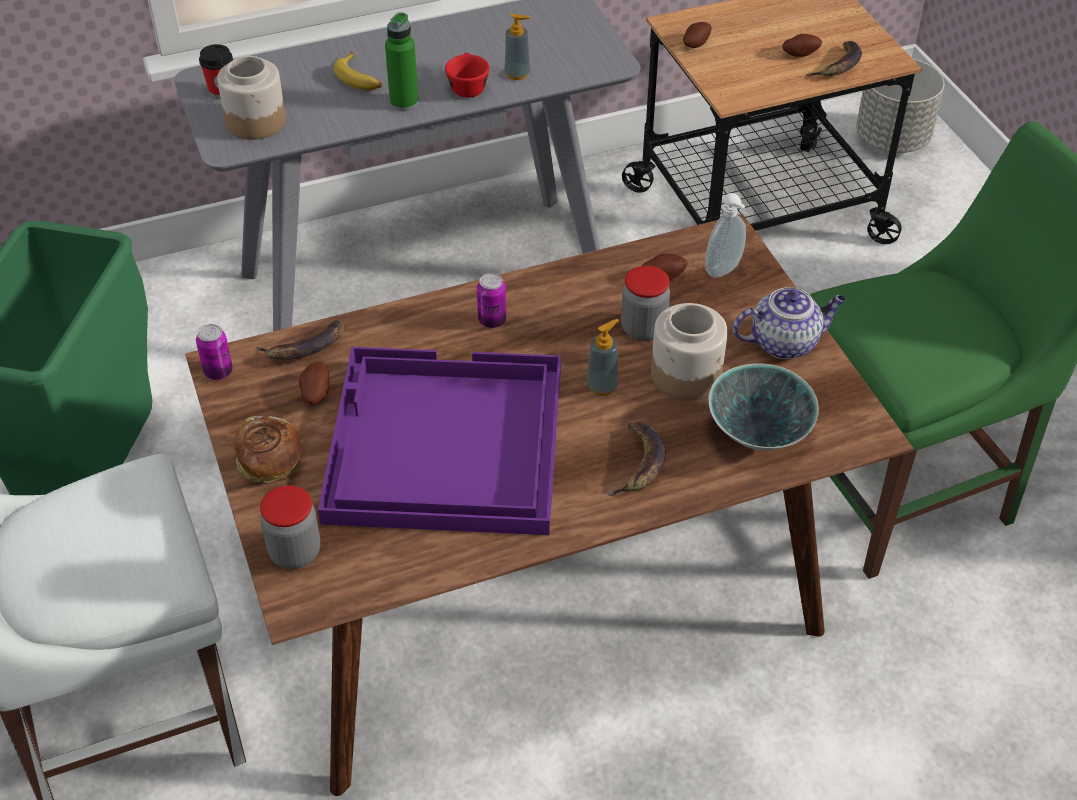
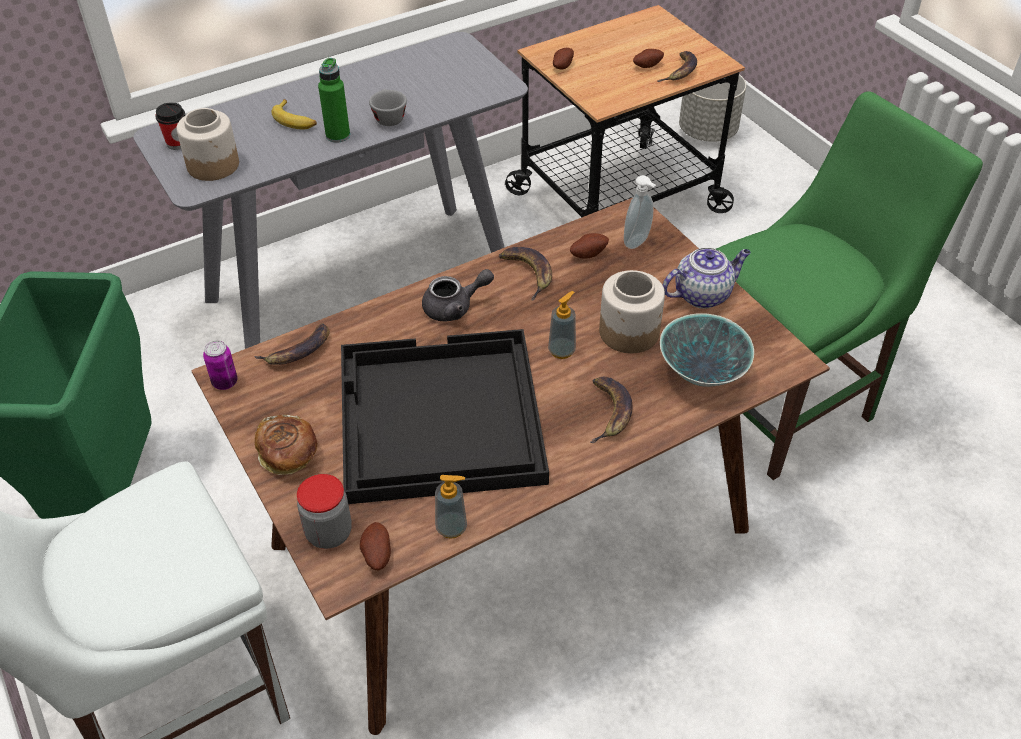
camera: 10 degrees left, 0 degrees up
potato [299,362,329,405] -> potato moved to [360,522,391,570]
purple tray [318,347,561,535] -> black tray [341,329,549,504]
red cup [445,53,490,98] -> grey cup [369,89,407,126]
can [477,273,506,328] -> grey teapot [422,269,494,322]
soap dispenser [504,14,530,80] -> soap dispenser moved to [435,475,467,539]
jar [621,266,670,341] -> none
none -> banana [499,247,552,301]

